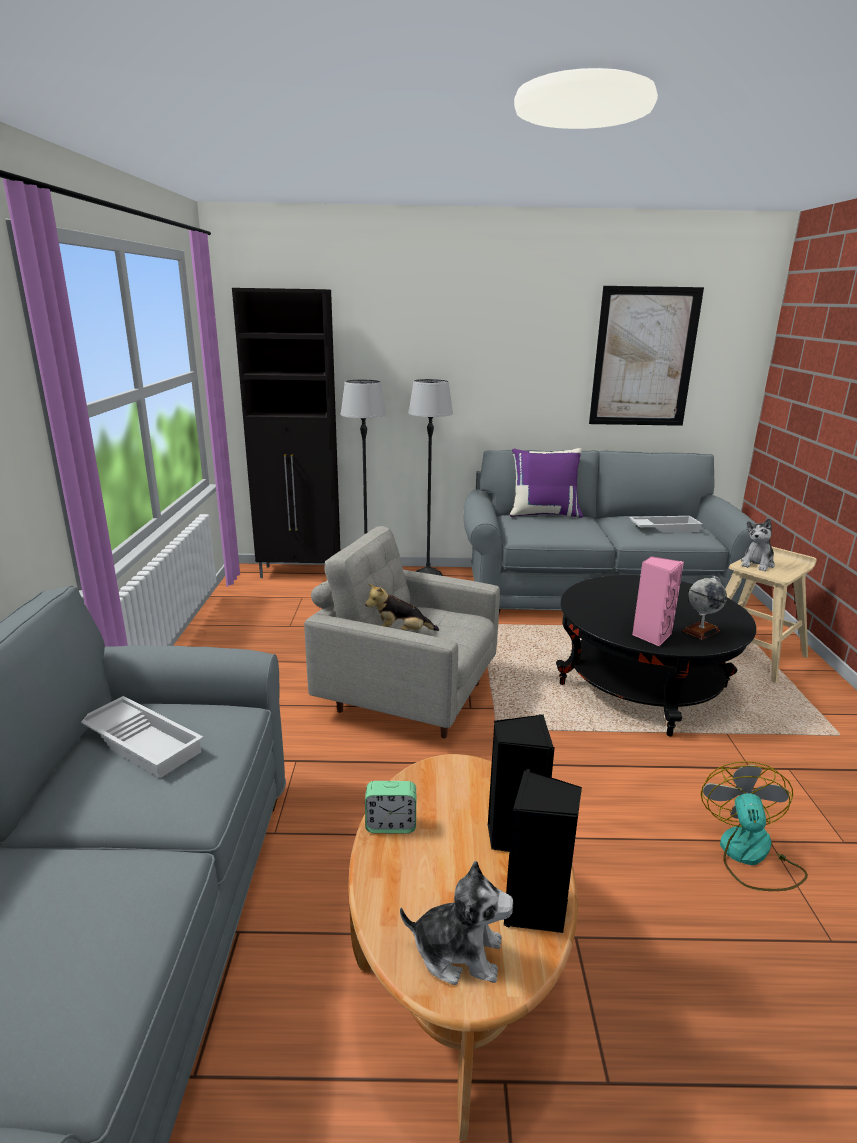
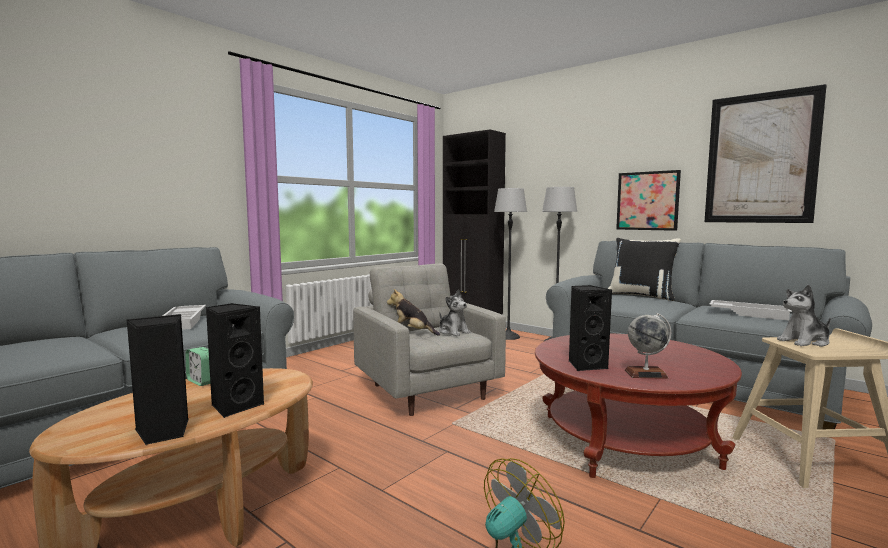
camera: 40 degrees right, 15 degrees down
plush toy [400,861,514,985] -> plush toy moved to [439,289,471,336]
purple pillow [510,448,583,518] -> black pillow [608,238,681,301]
black coffee table [556,575,756,736] -> red coffee table [535,333,742,478]
pink speaker [632,556,684,647] -> black speaker [569,285,612,371]
none -> picture [616,170,681,231]

